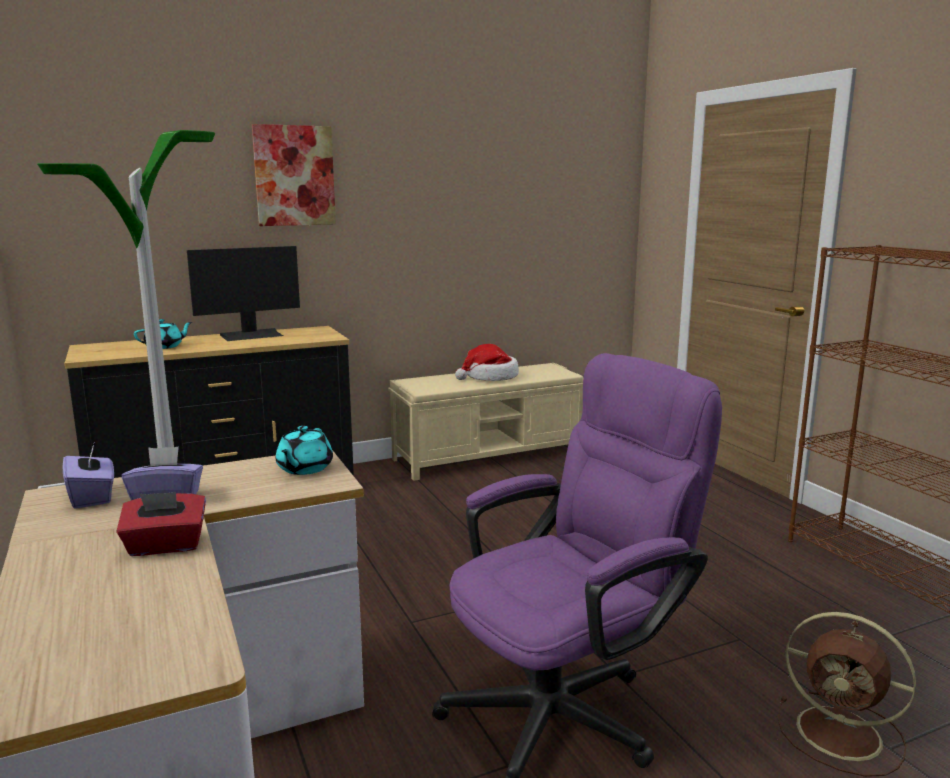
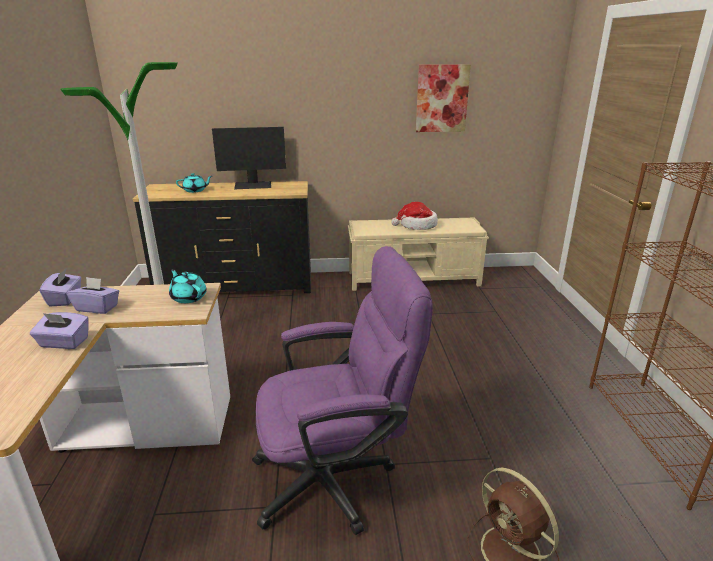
camera: 20 degrees right, 10 degrees up
red tissue box [116,492,206,556] -> purple tissue box [30,312,89,349]
picture [252,124,336,226] -> picture moved to [416,64,471,132]
turquoise teapot [276,426,333,475] -> turquoise teapot turned 105 degrees clockwise [169,269,207,303]

